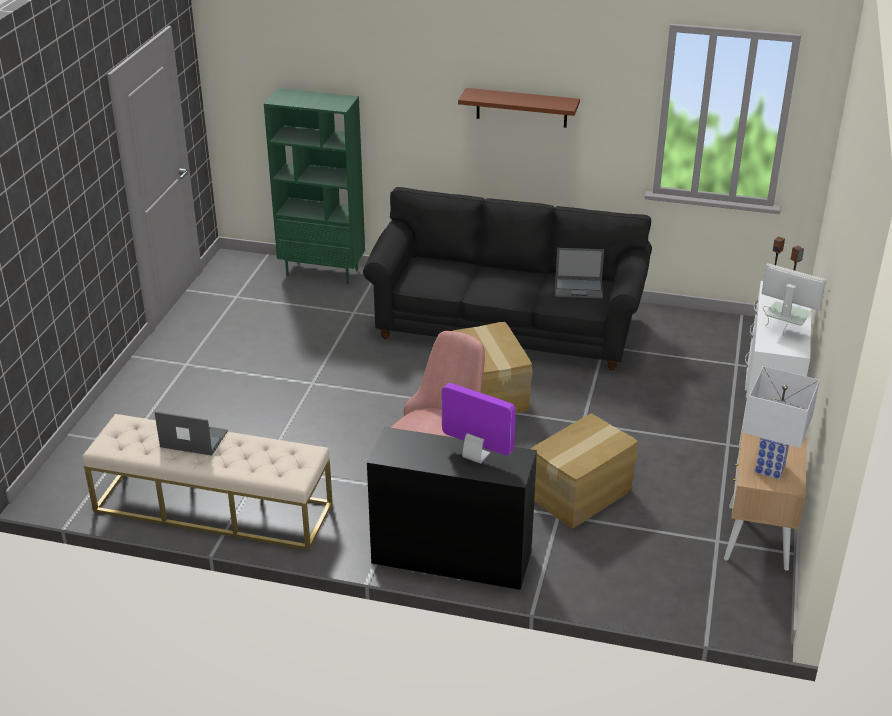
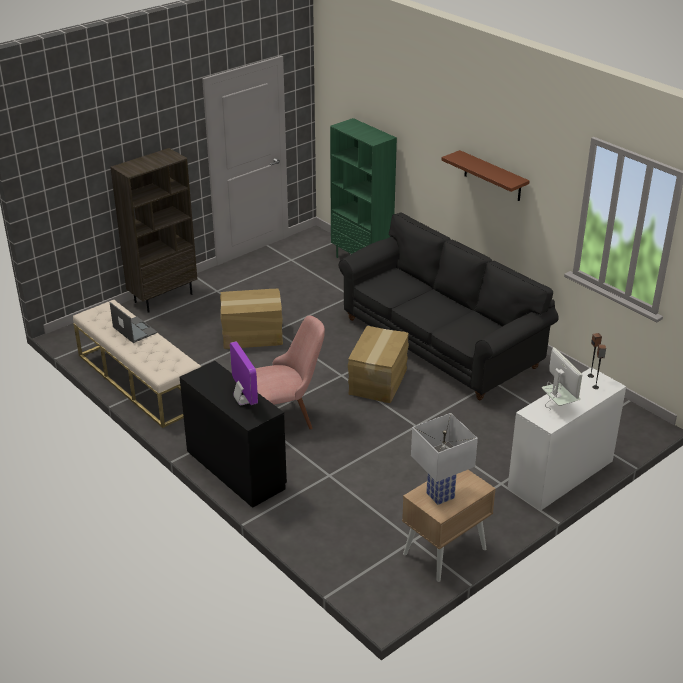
camera: 35 degrees right, 0 degrees up
cardboard box [531,413,638,529] -> cardboard box moved to [220,289,283,349]
laptop [555,248,604,298] -> none
none -> brown bookcase [110,148,197,313]

